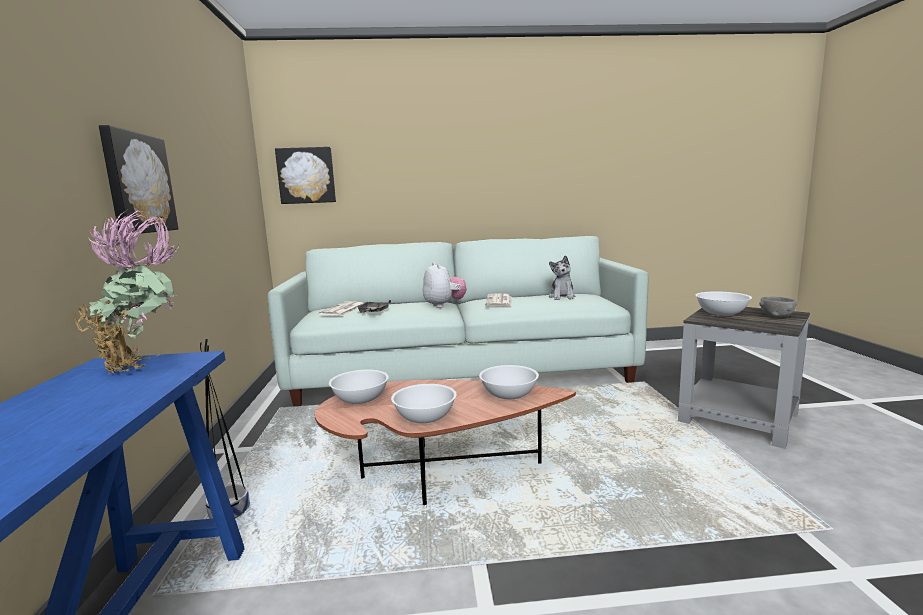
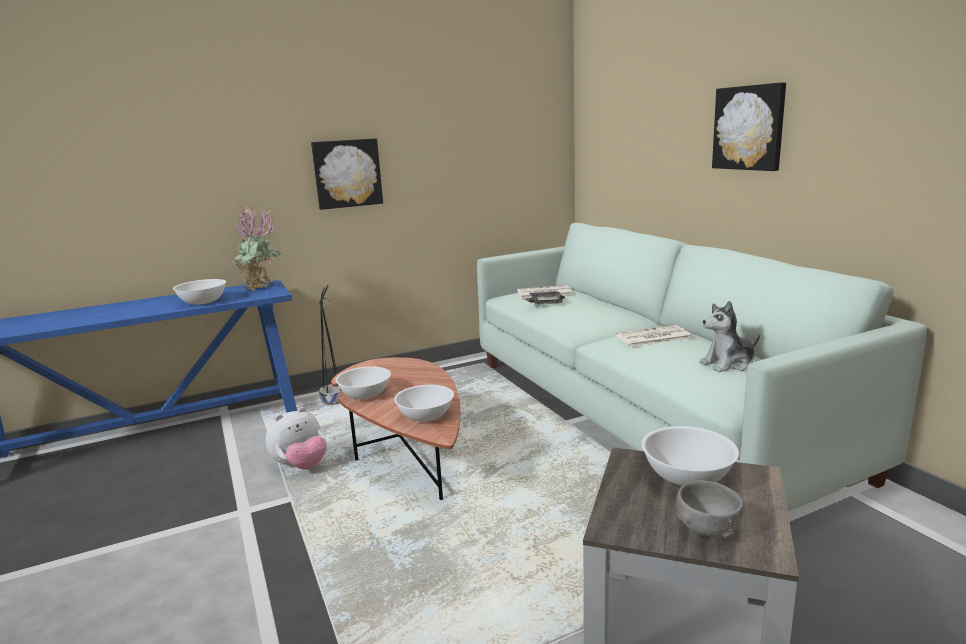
camera: 70 degrees right, 5 degrees up
picture [275,147,336,204] -> picture moved to [712,82,786,171]
white bowl [329,370,389,404] -> white bowl moved to [173,279,226,305]
plush toy [423,262,467,308] -> plush toy moved to [266,407,327,470]

